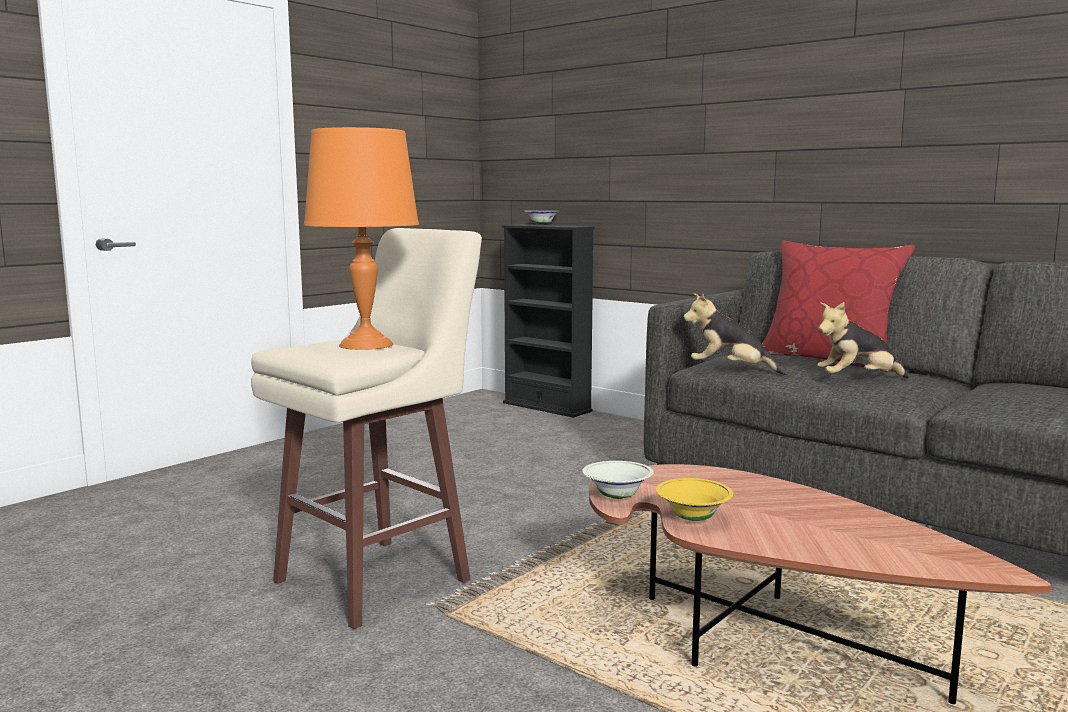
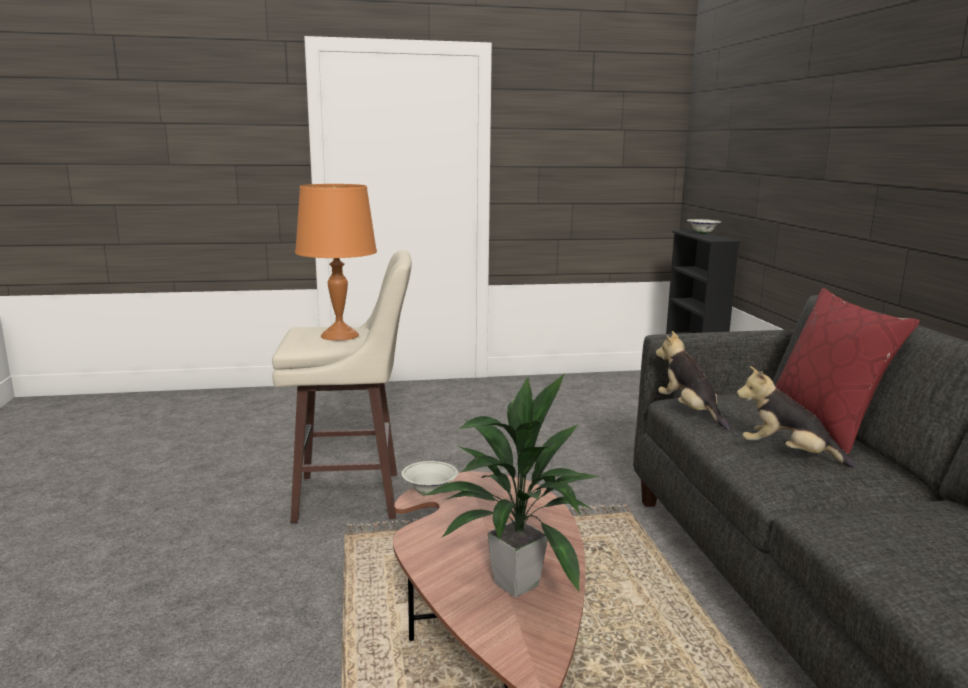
camera: 40 degrees right, 5 degrees up
yellow bowl [656,478,733,521] -> none
none -> potted plant [422,373,599,597]

